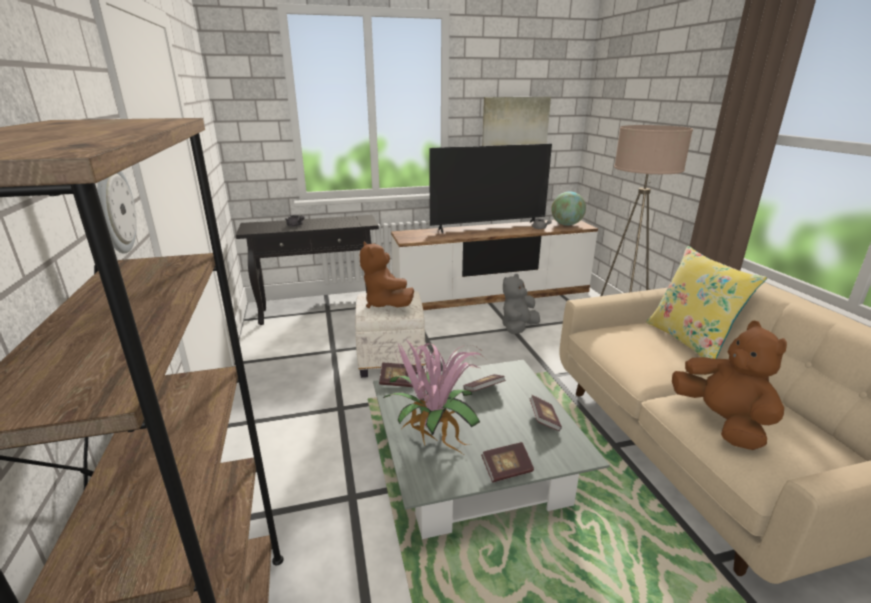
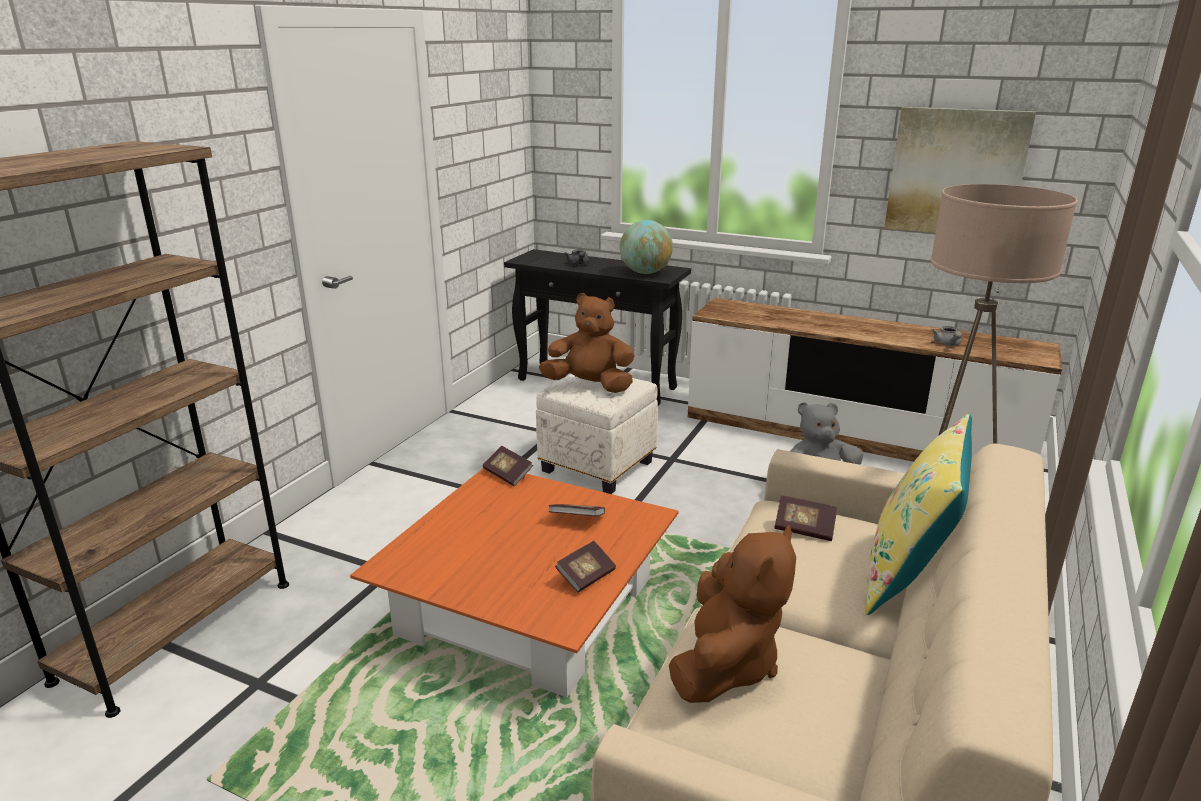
camera: 40 degrees right, 0 degrees up
wall clock [97,171,137,254] -> none
brown plush toy [360,241,414,308] -> brown plush toy turned 90 degrees clockwise [539,293,635,393]
grey coffee table [373,360,610,539] -> orange coffee table [350,468,679,697]
potted plant [383,339,485,454] -> none
television [429,144,552,233] -> none
book [481,442,534,483] -> book moved to [774,495,837,541]
globe [551,191,586,226] -> globe moved to [620,220,673,274]

